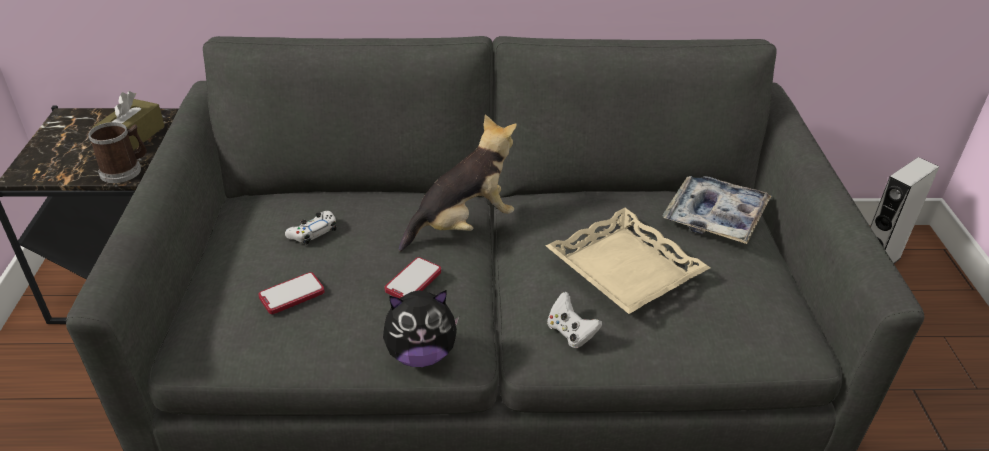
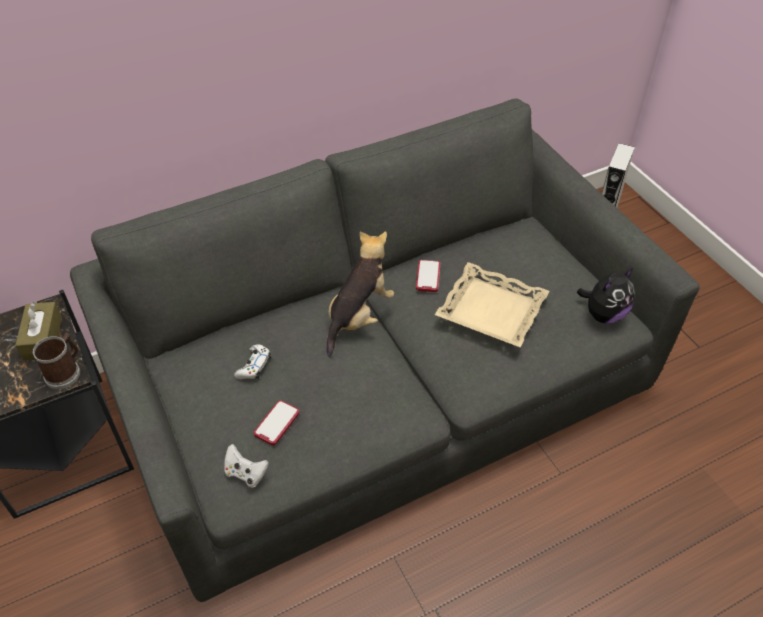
camera: 25 degrees left, 10 degrees up
plush toy [383,290,460,367] -> plush toy moved to [577,267,635,324]
phone [385,257,441,298] -> phone moved to [416,260,440,292]
white game controller [547,292,602,348] -> white game controller moved to [224,444,269,487]
tray [662,176,771,244] -> none

